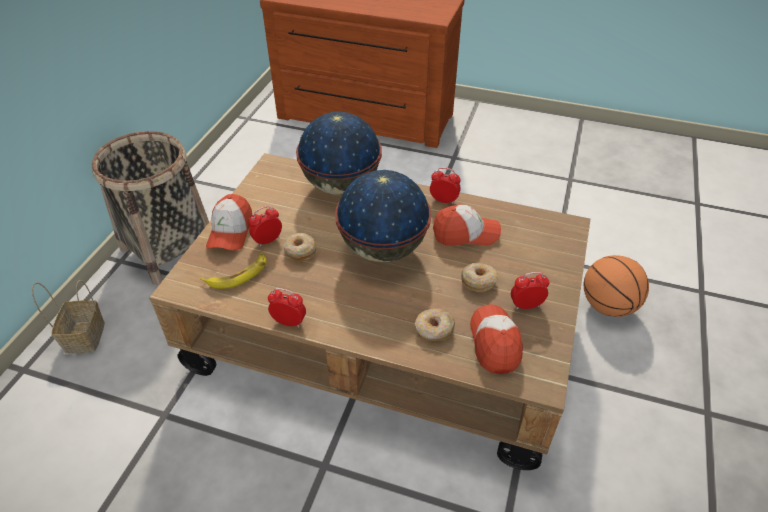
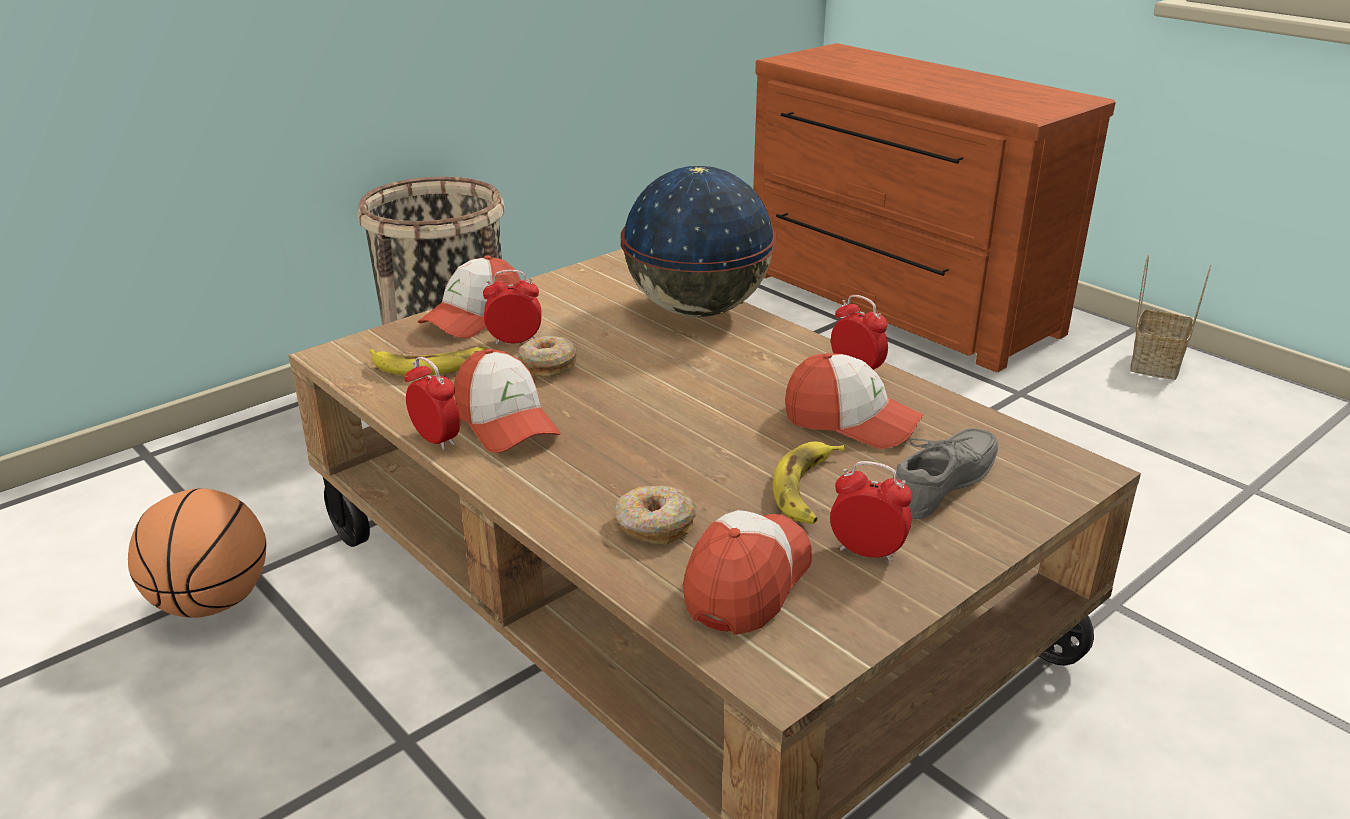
camera: 30 degrees right, 15 degrees down
basket [32,280,105,353] -> basket moved to [1130,255,1212,380]
globe [335,170,431,262] -> none
donut [461,263,498,292] -> banana [773,442,845,524]
basketball [584,255,649,317] -> basketball moved to [128,488,266,618]
none -> cap [454,349,561,453]
none -> grey shoe [893,428,998,519]

